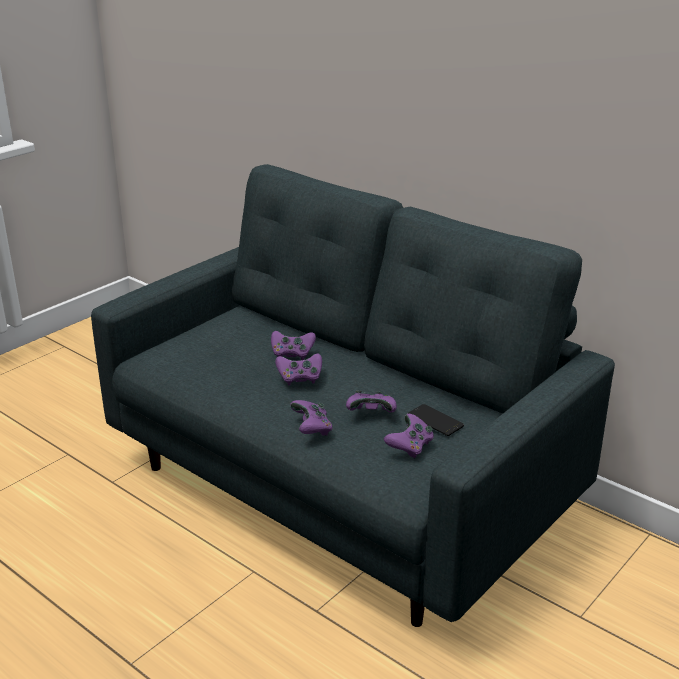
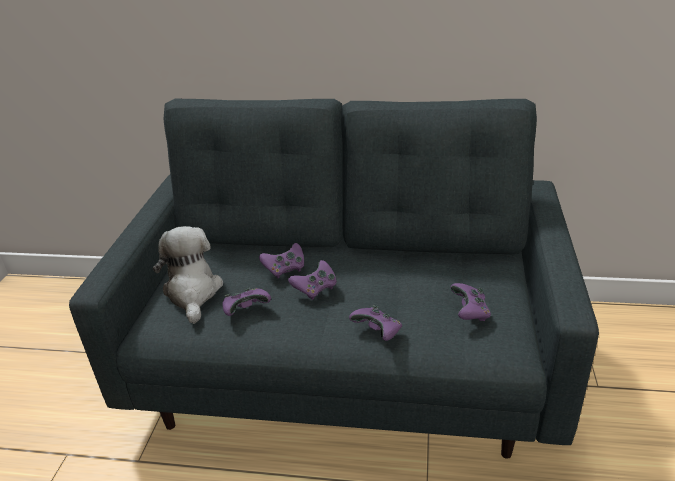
camera: 30 degrees left, 5 degrees up
purple game controller [346,391,397,412] -> purple game controller moved to [222,288,271,316]
phone [407,404,464,436] -> none
none -> plush toy [153,226,223,324]

